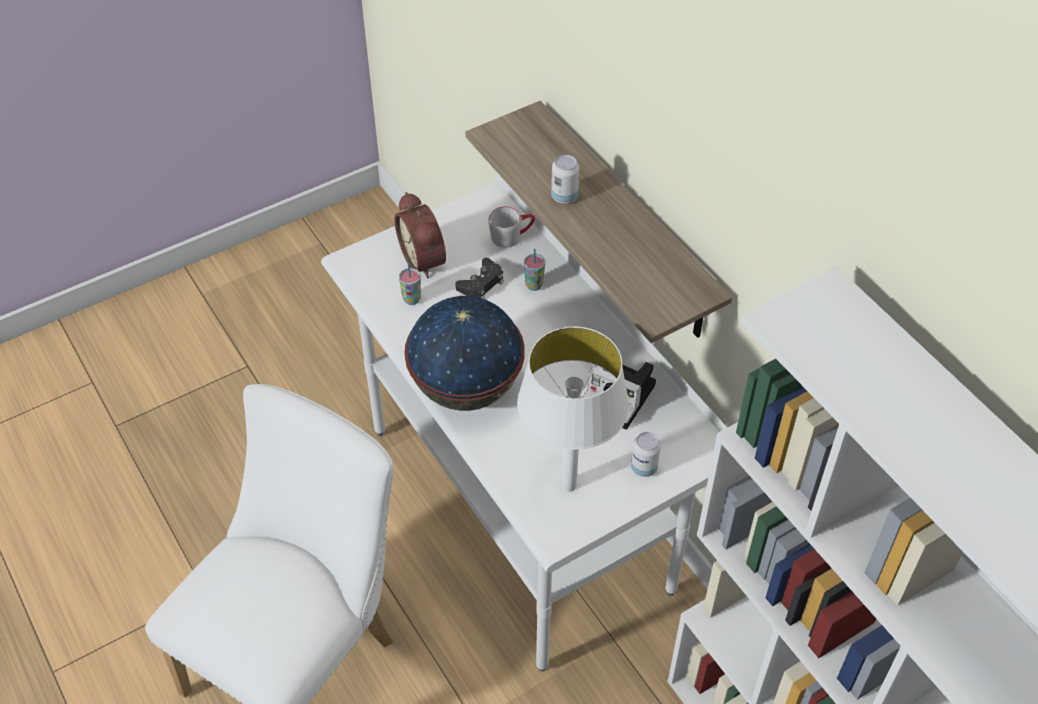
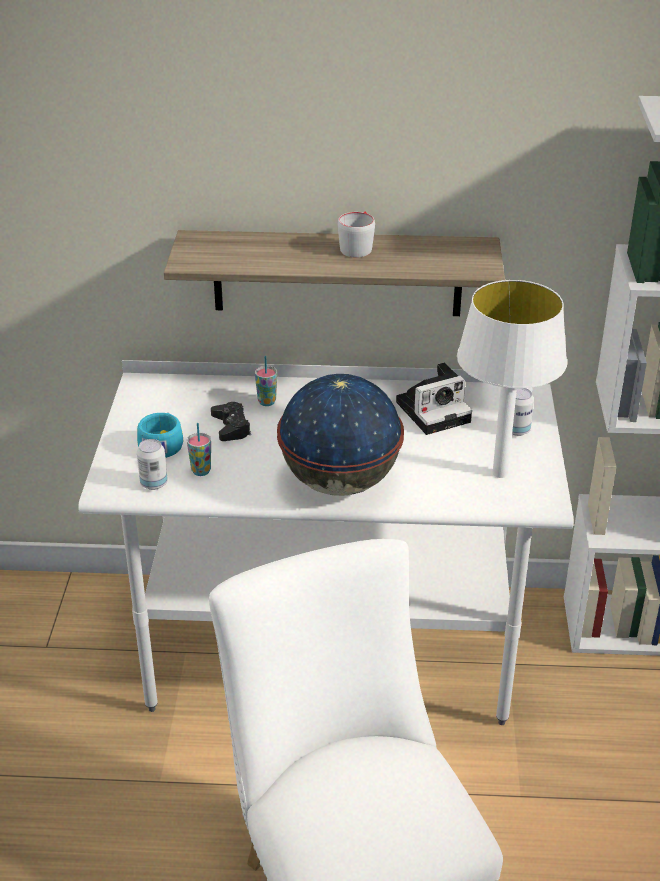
camera: 55 degrees left, 15 degrees down
alarm clock [395,192,446,278] -> turquoise cup [137,413,184,458]
grey mug [489,206,535,248] -> grey mug moved to [338,212,375,258]
can [551,155,579,203] -> can moved to [137,439,168,490]

